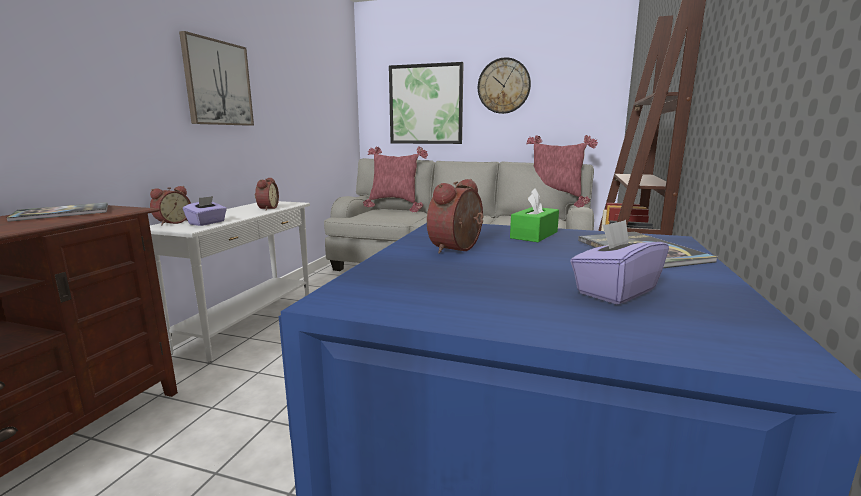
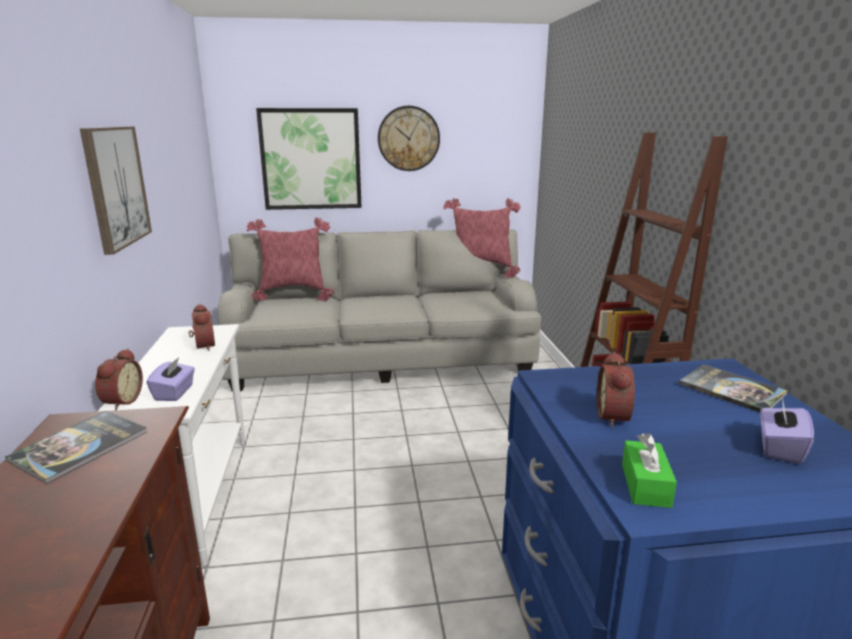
camera: 25 degrees left, 5 degrees up
green tissue box [510,188,559,242] -> green tissue box moved to [622,433,677,508]

